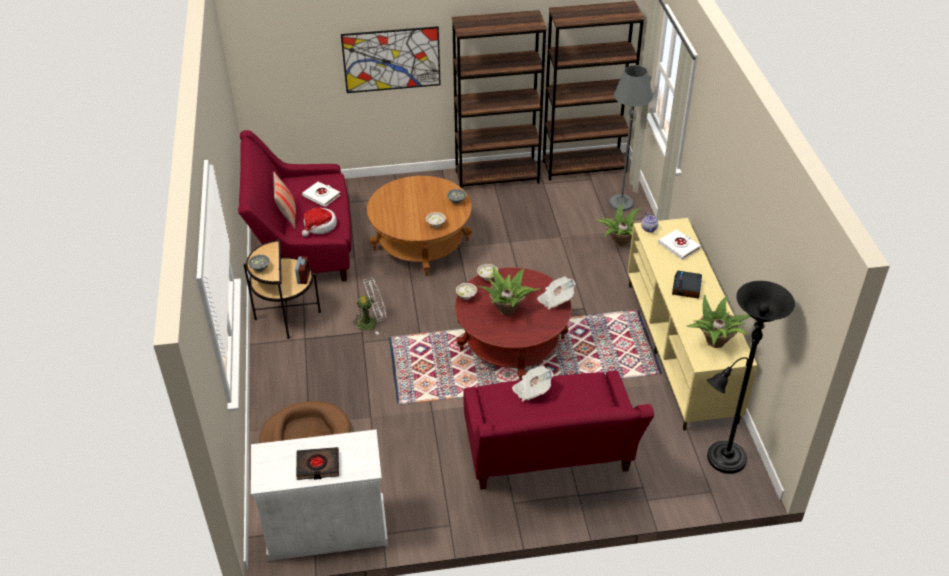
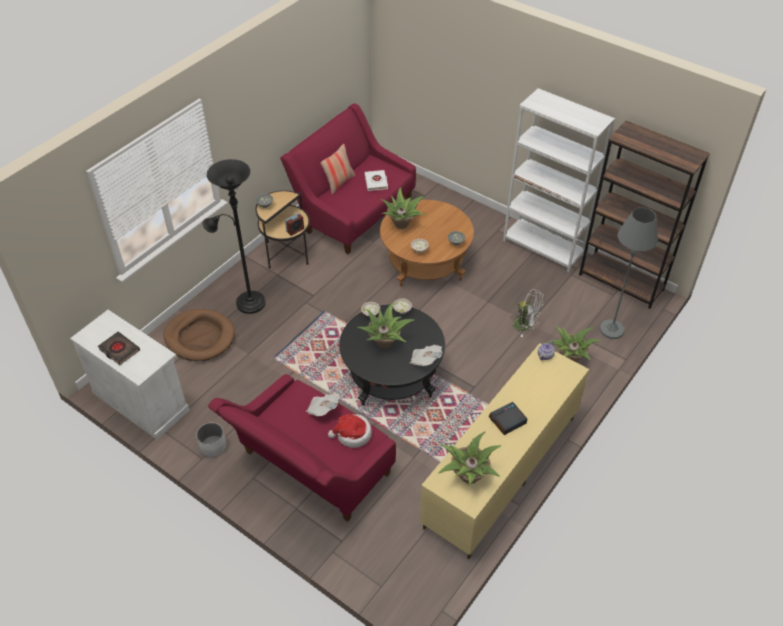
camera: 45 degrees right, 5 degrees up
hat [302,208,337,237] -> hat moved to [328,414,372,448]
picture [341,26,441,93] -> none
white fan [350,278,386,335] -> white fan moved to [513,289,544,337]
brown bookcase [452,10,547,188] -> white bookcase [503,88,615,272]
red coffee table [455,267,572,380] -> black coffee table [339,305,445,406]
white book [658,229,701,260] -> none
black floor lamp [707,281,795,474] -> black floor lamp moved to [202,159,266,314]
none -> white planter [196,422,227,457]
none -> potted plant [381,187,427,229]

